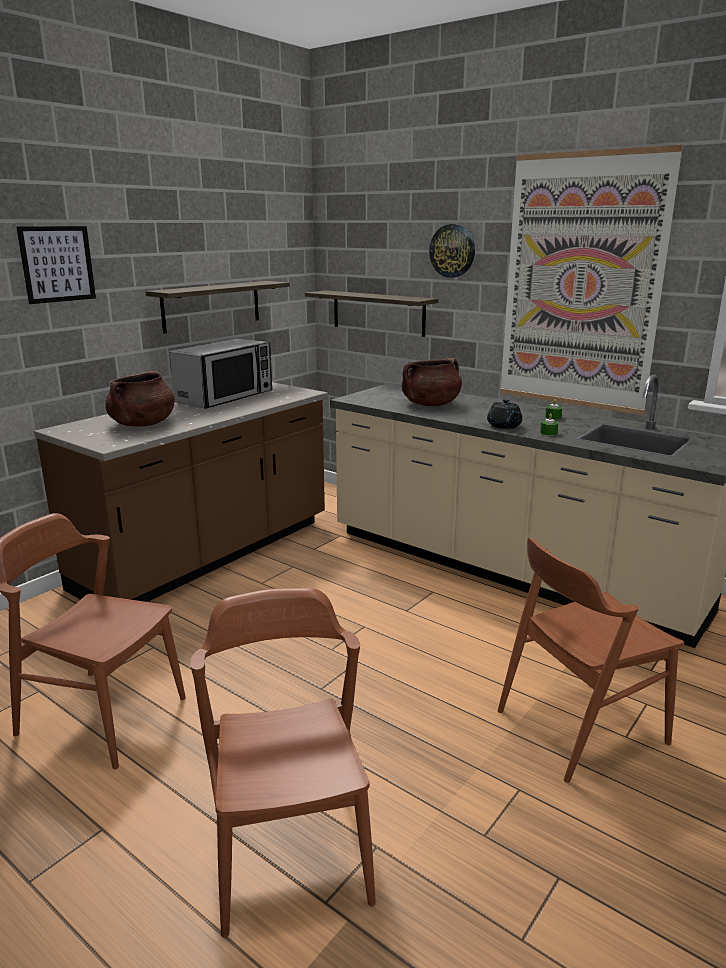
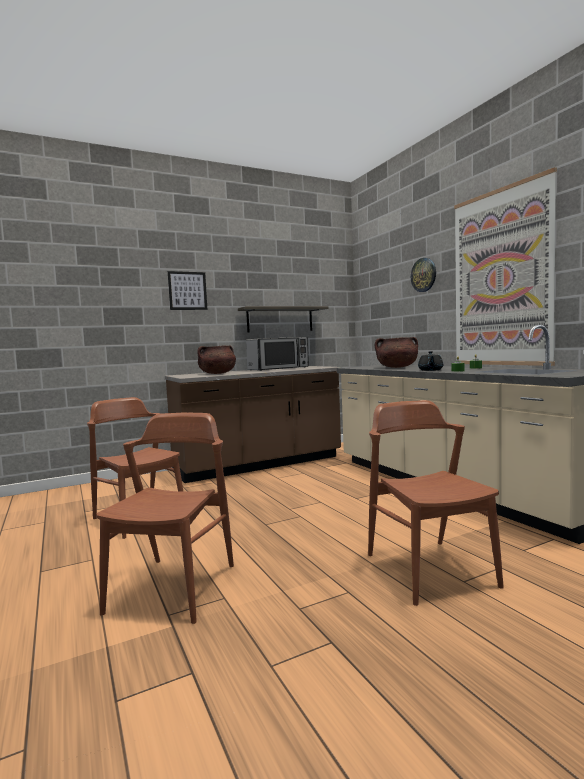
camera: 25 degrees right, 15 degrees down
shelf [305,290,438,337] -> none
brown chair [498,538,684,783] -> brown chair turned 75 degrees clockwise [368,400,504,606]

